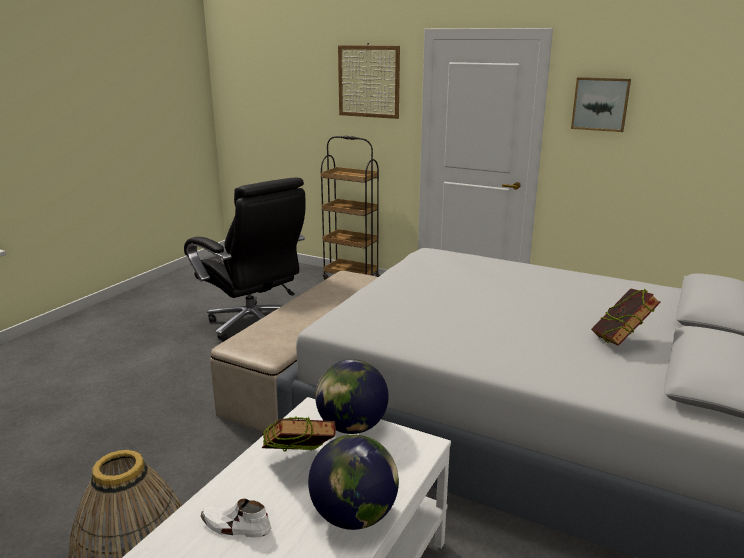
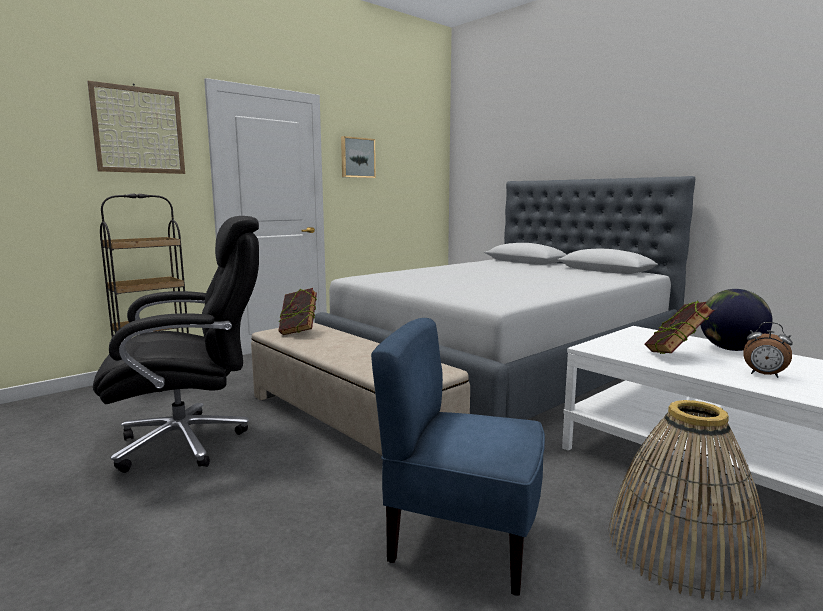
camera: 70 degrees left, 10 degrees down
white shoe [201,498,271,538] -> alarm clock [743,322,793,378]
globe [315,359,389,434] -> none
book [591,289,661,346] -> book moved to [278,288,317,335]
none -> blue chair [371,318,545,596]

